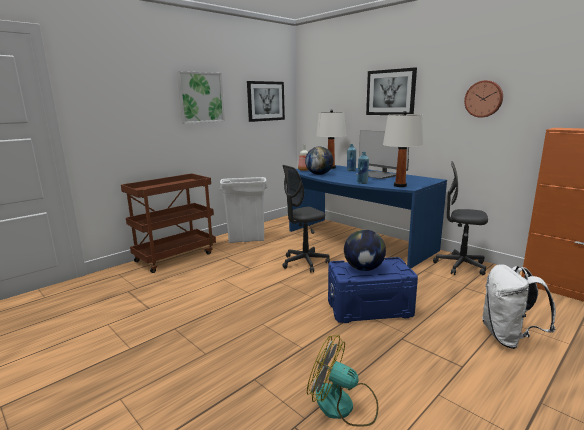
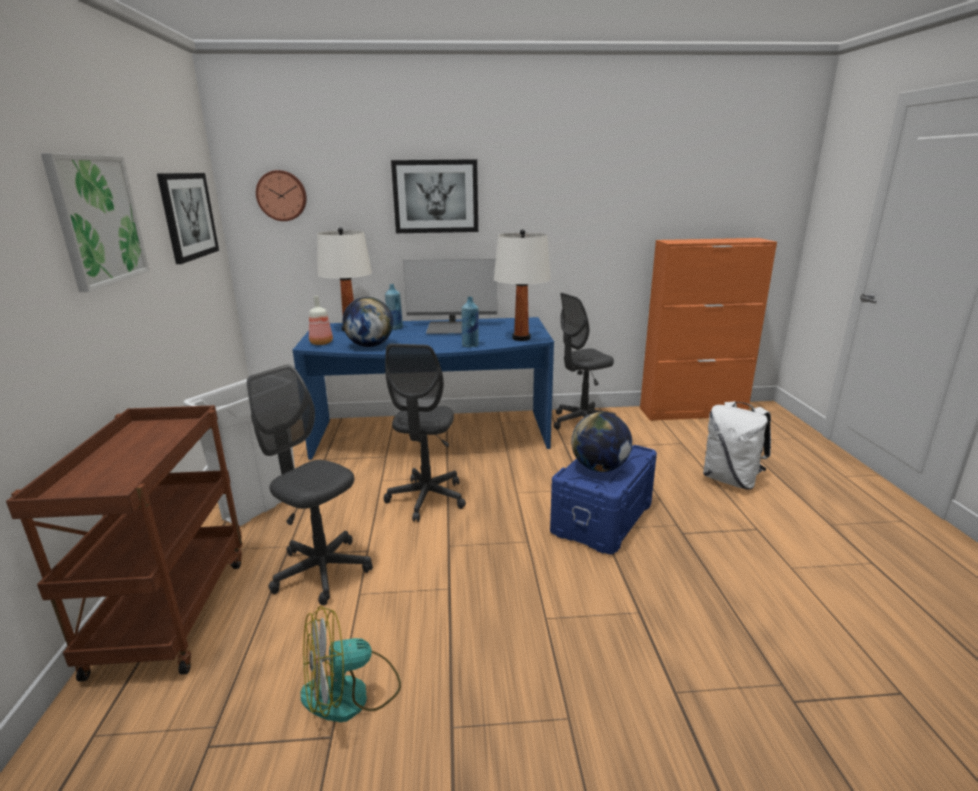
camera: 50 degrees left, 5 degrees up
fan [307,335,378,427] -> fan moved to [300,606,401,722]
wall clock [464,80,503,118] -> wall clock moved to [256,170,307,221]
none -> grey office chair [247,365,373,605]

